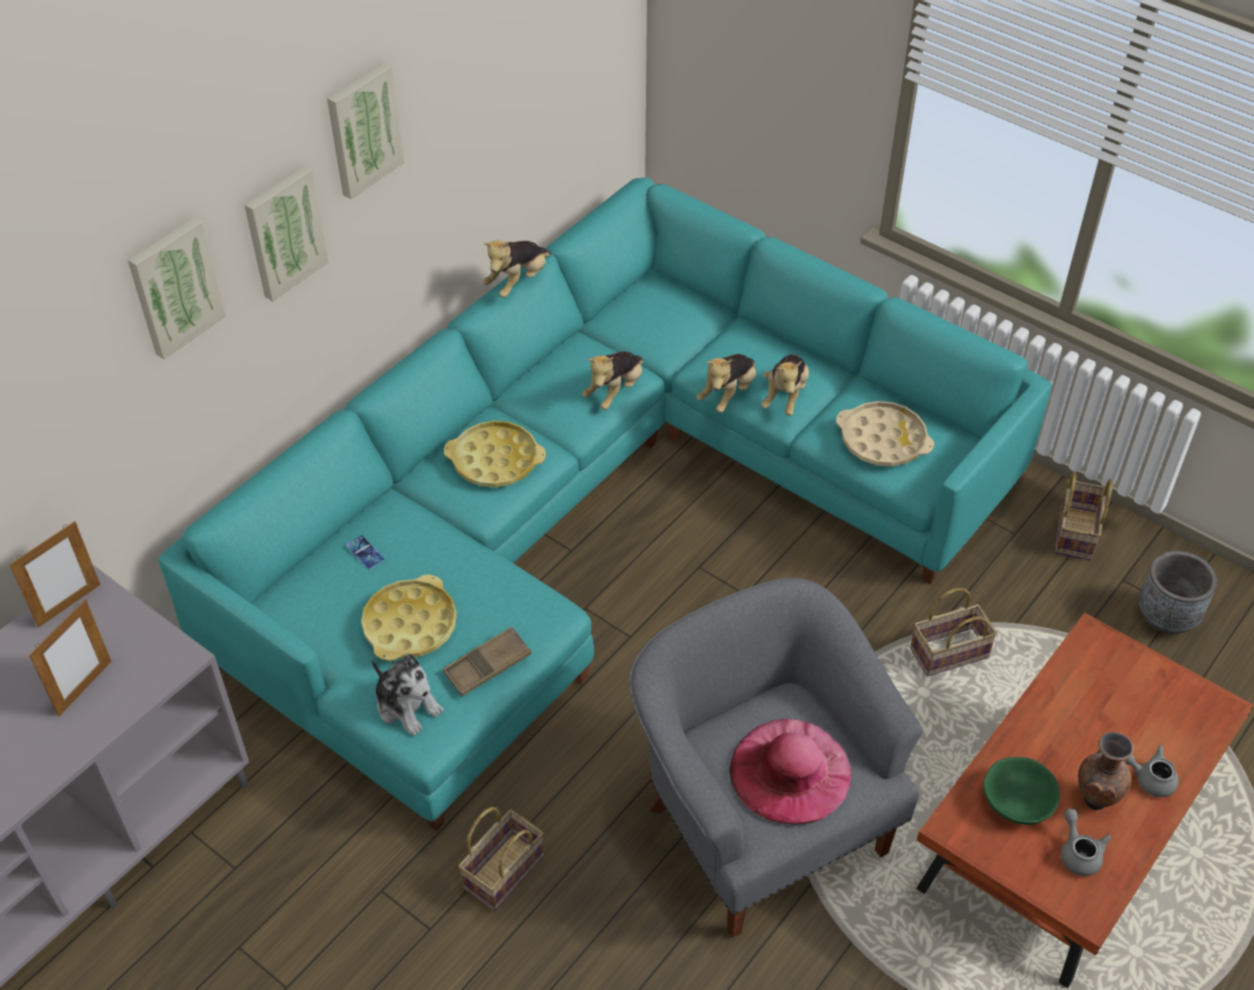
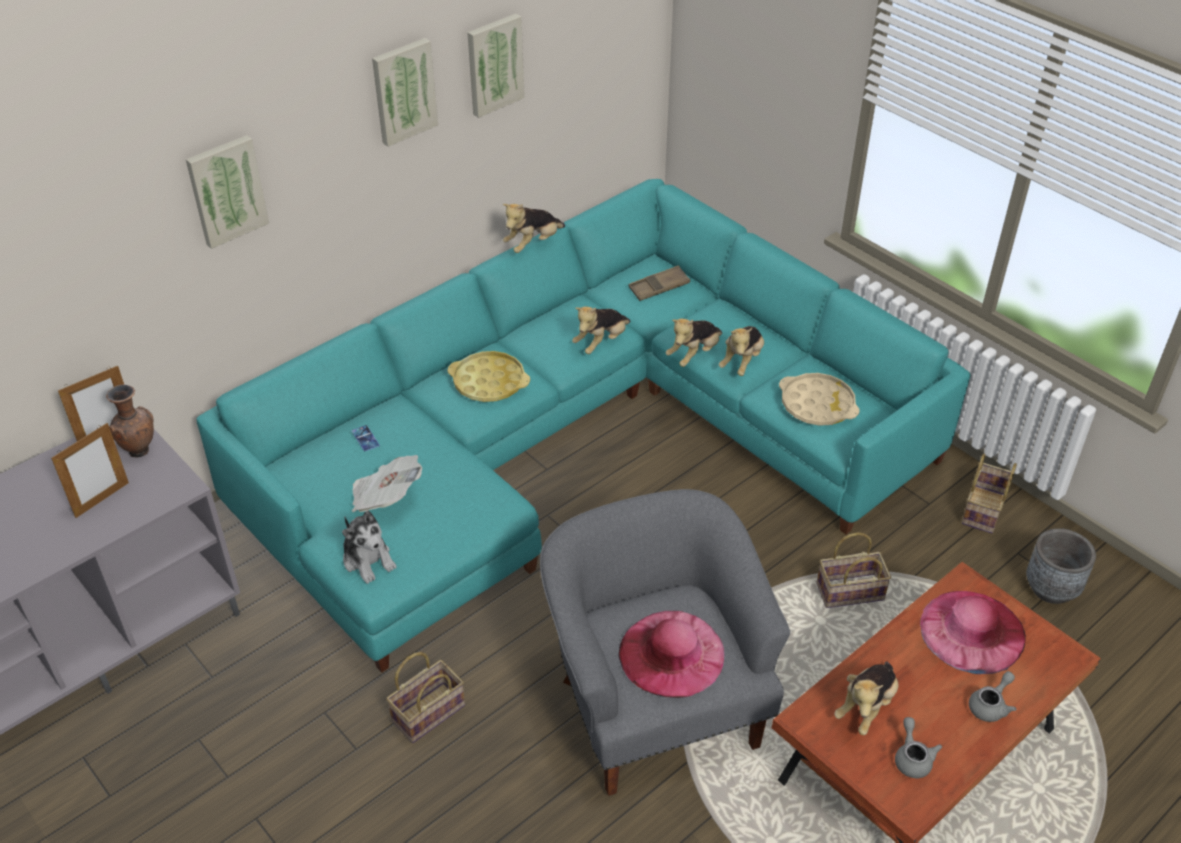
camera: 10 degrees right, 5 degrees down
picture [244,166,329,302] -> picture moved to [467,14,525,118]
yellow tray [361,574,457,661] -> newspaper [352,455,422,512]
brown tray [442,627,531,697] -> brown tray moved to [628,265,690,301]
green bowl [984,757,1060,825] -> plush toy [834,662,899,735]
brown vase [1078,732,1134,810] -> brown vase moved to [106,385,154,457]
grey teapot [1126,745,1179,797] -> grey teapot turned 105 degrees clockwise [969,671,1016,722]
none -> pink hat [920,591,1026,674]

